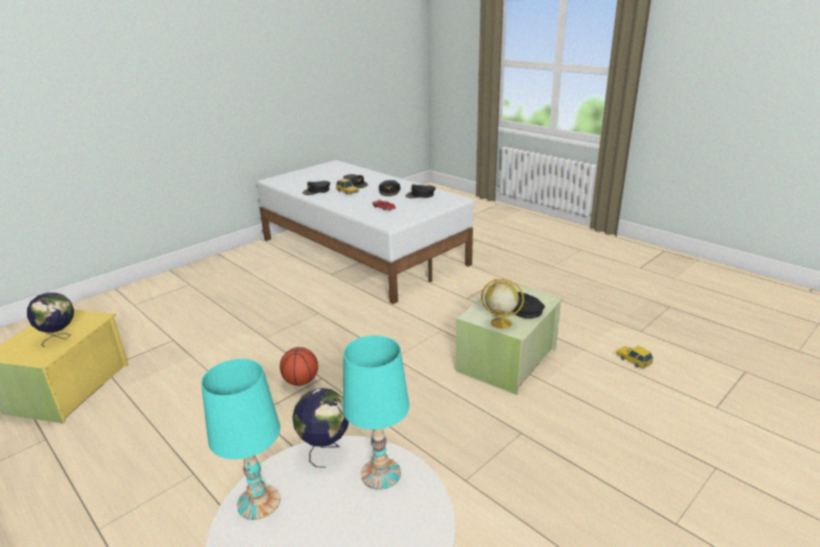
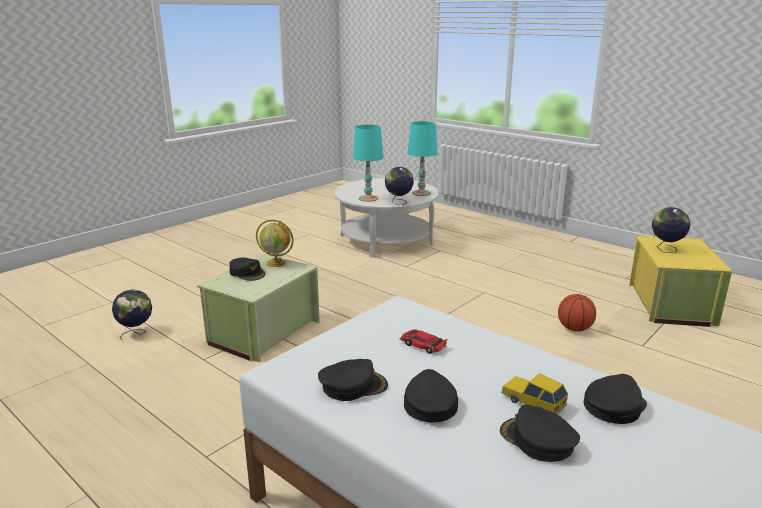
camera: 175 degrees right, 5 degrees down
basketball [280,347,318,386] -> basketball moved to [558,294,596,332]
toy car [616,345,653,369] -> globe [112,289,152,340]

